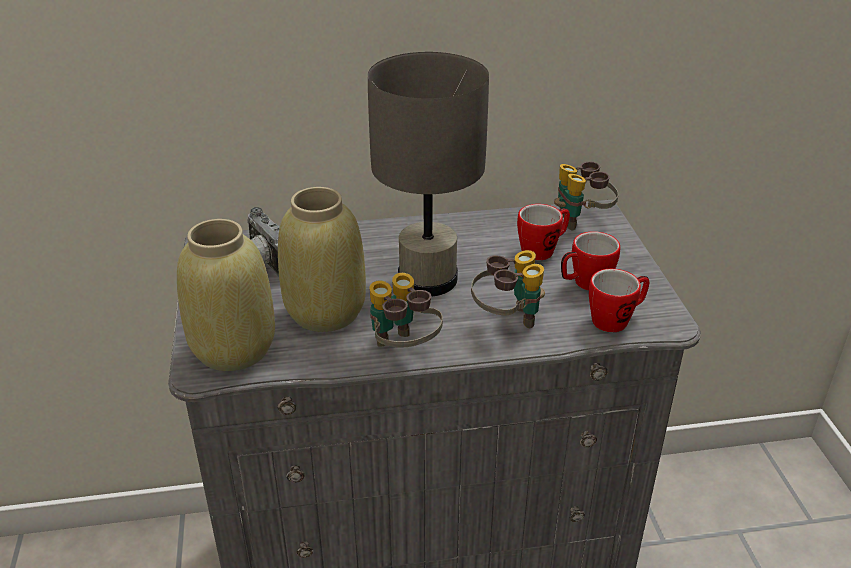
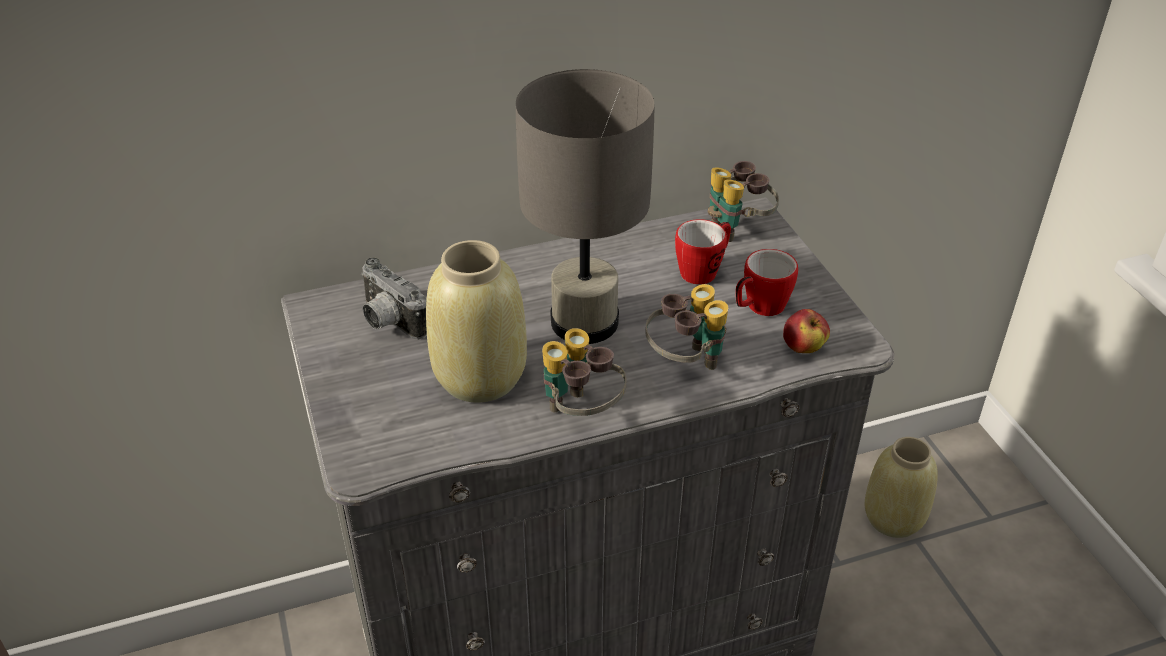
camera: 10 degrees left, 5 degrees up
beige vase [177,219,275,371] -> beige vase moved to [865,437,938,538]
mug [589,269,650,332] -> apple [783,309,830,353]

